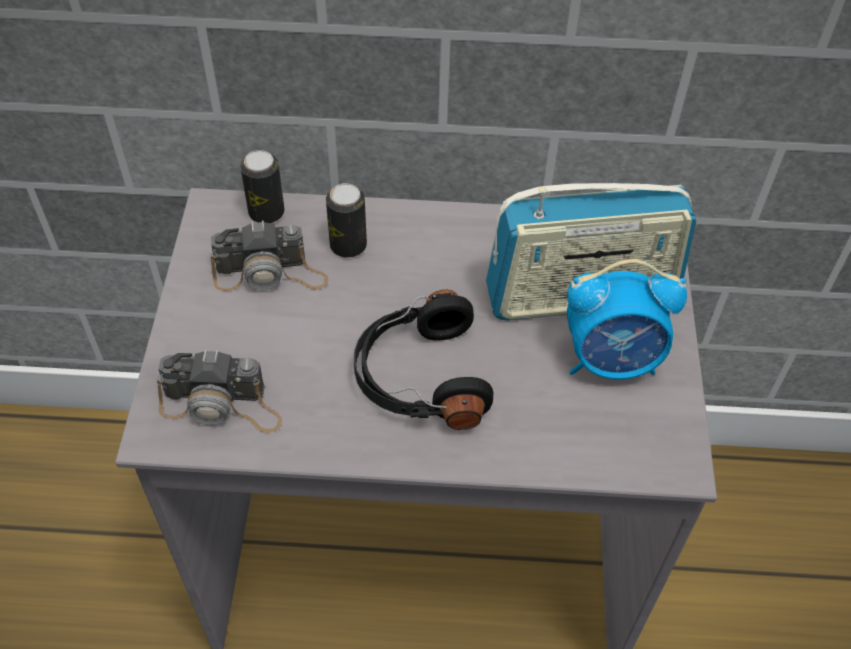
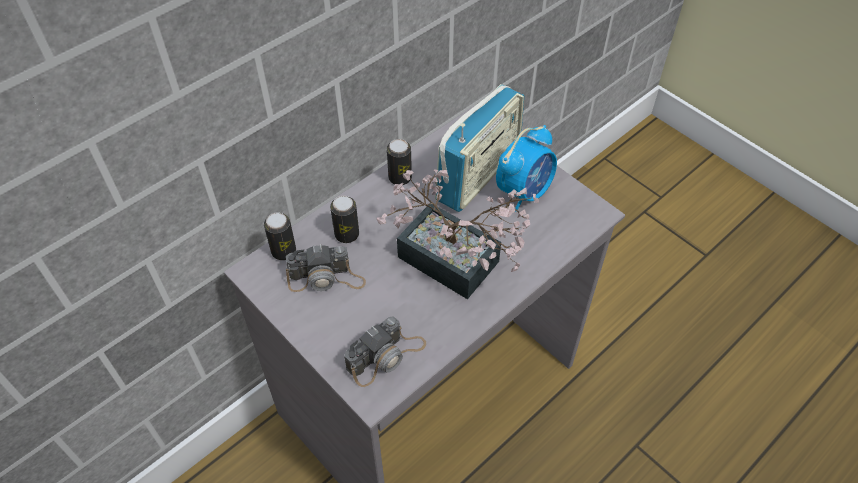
camera: 45 degrees left, 0 degrees up
camera [210,220,328,291] -> camera turned 45 degrees clockwise [286,244,366,292]
black headphones [354,290,494,430] -> potted plant [377,170,539,299]
none -> can [387,139,412,185]

